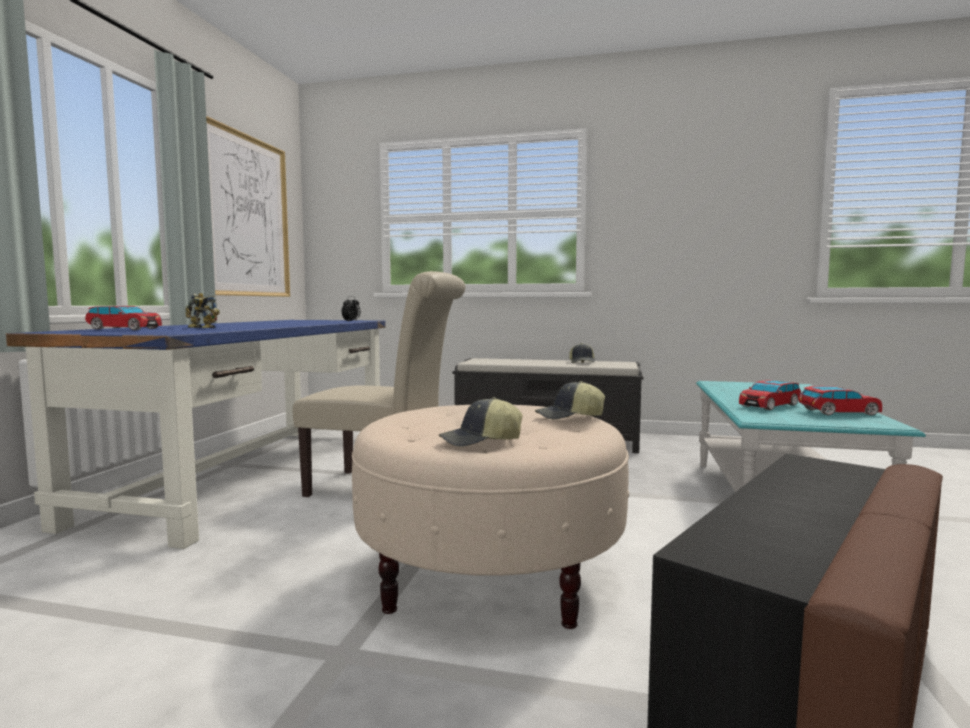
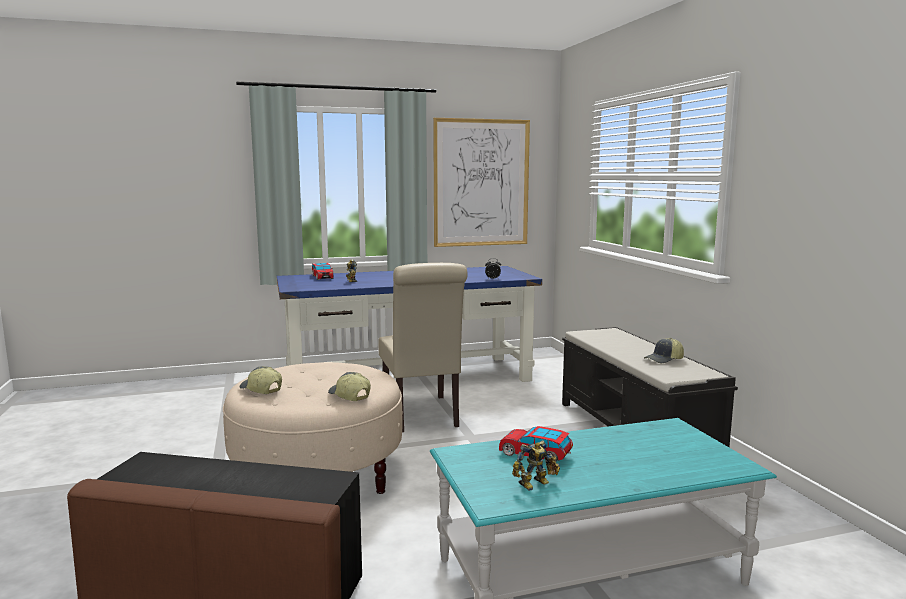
camera: 60 degrees right, 5 degrees up
toy car [798,386,882,416] -> toy robot [512,441,560,491]

